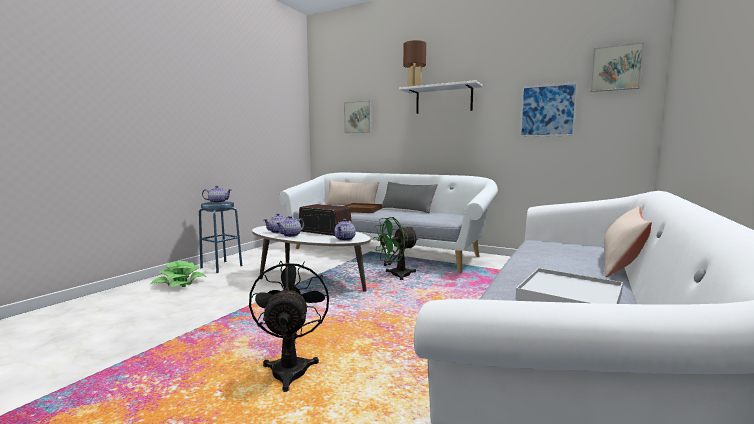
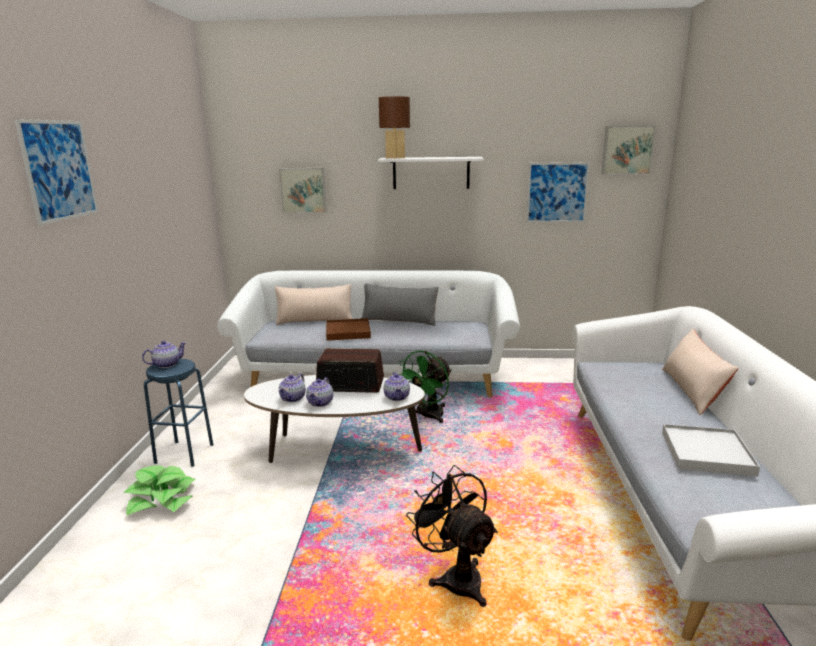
camera: 25 degrees left, 10 degrees up
none -> picture [14,119,98,226]

